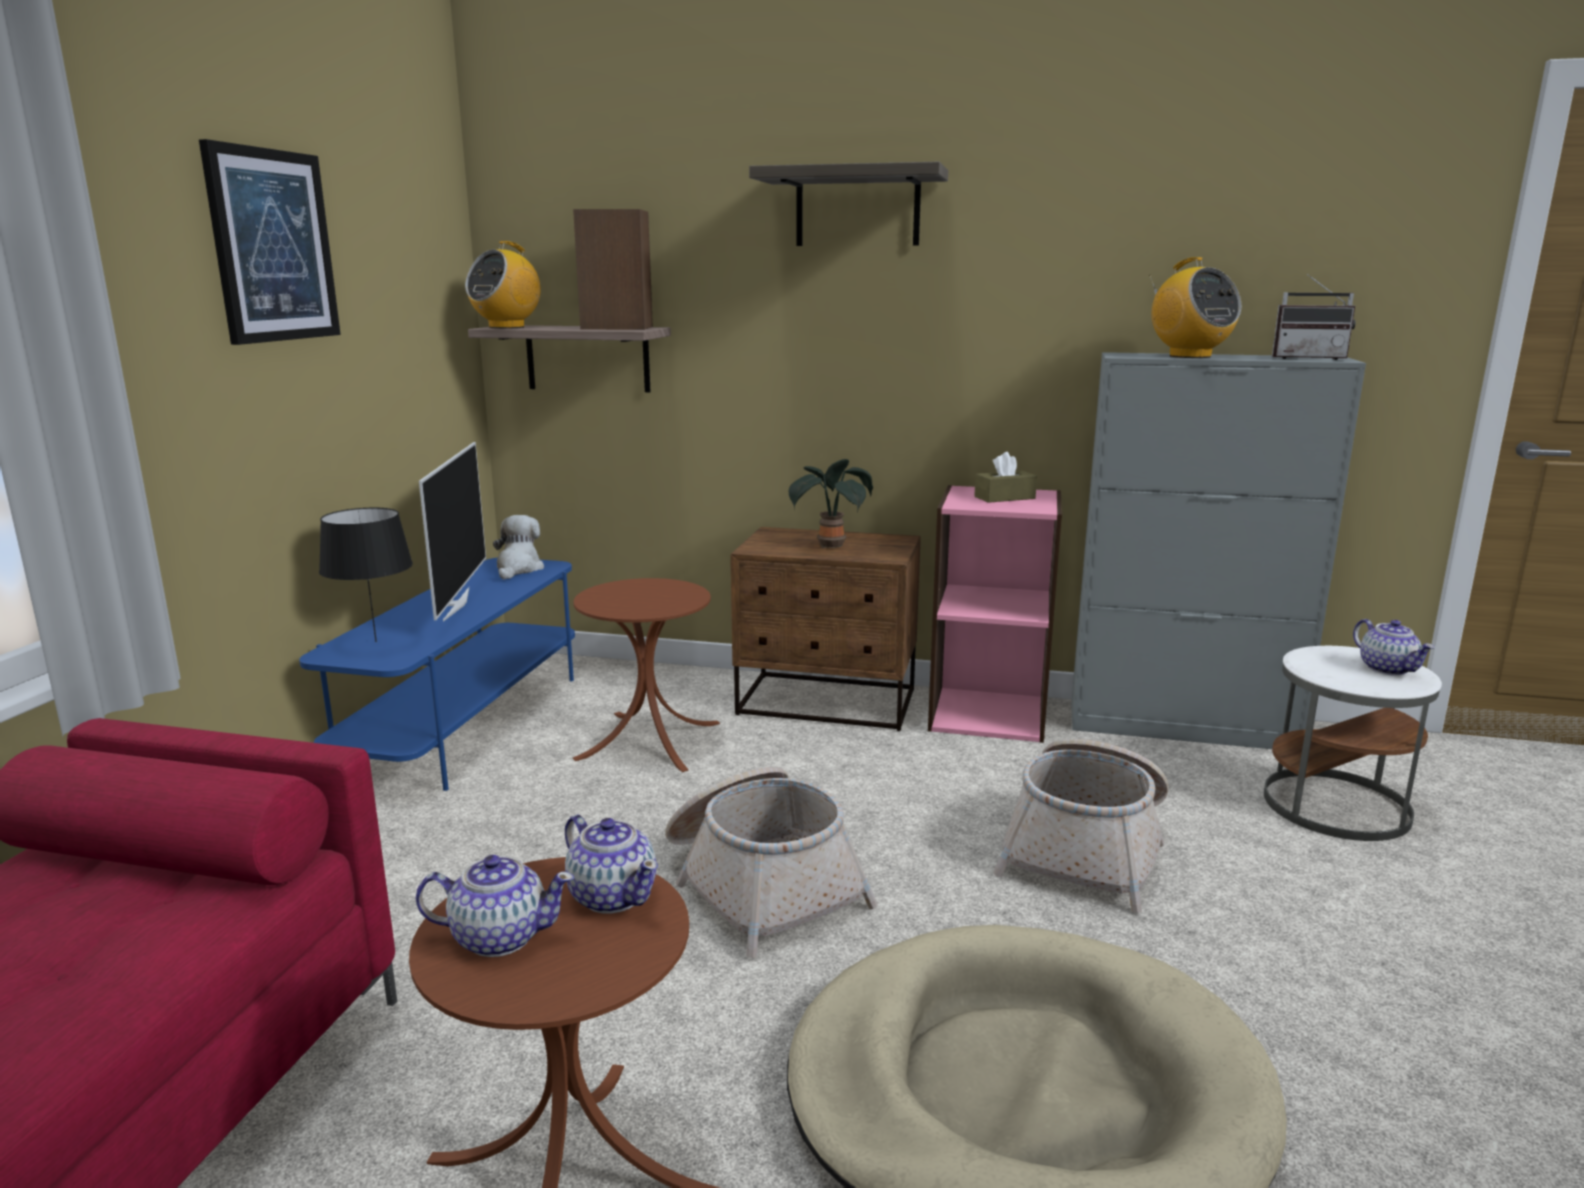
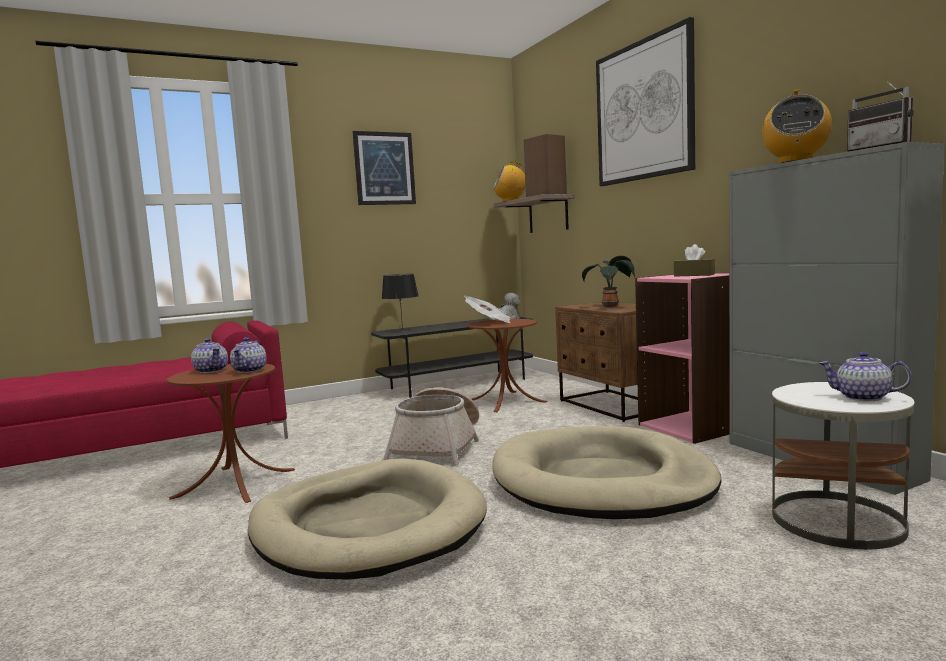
camera: 50 degrees right, 10 degrees down
blue tv stand [299,558,575,791] -> black tv stand [371,317,533,398]
television [419,442,486,622] -> none
shelf [749,162,948,246] -> picture [596,17,695,186]
basket [993,739,1169,913] -> beige dog bed [492,426,721,519]
teapot [1353,619,1435,676] -> teapot turned 90 degrees clockwise [819,352,912,401]
none -> newspaper [464,296,510,323]

